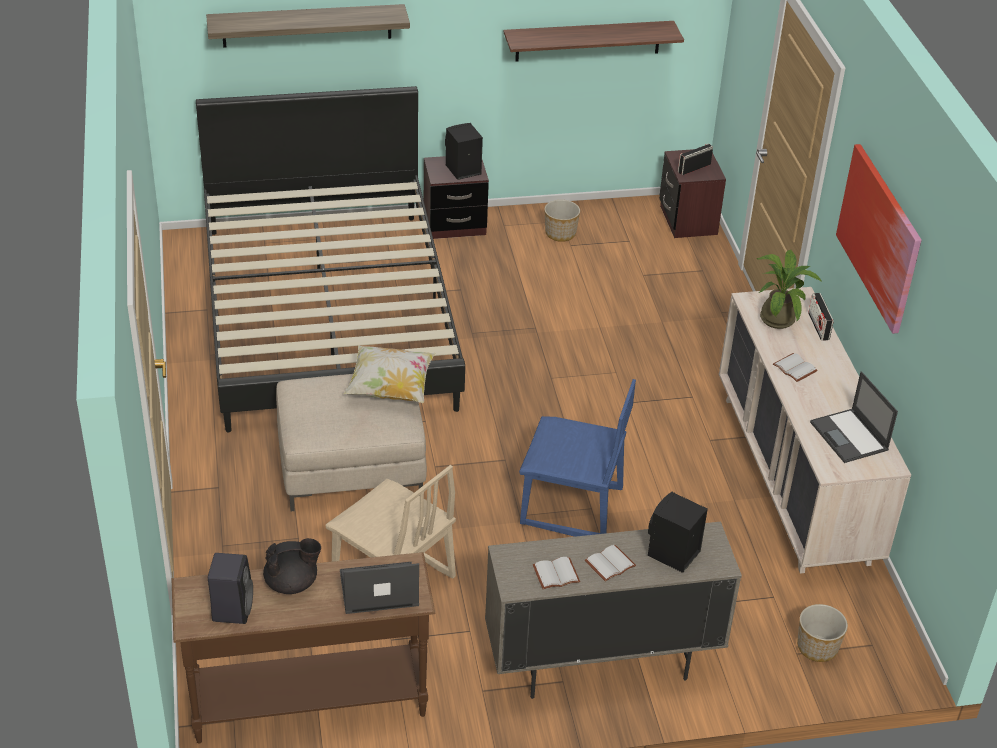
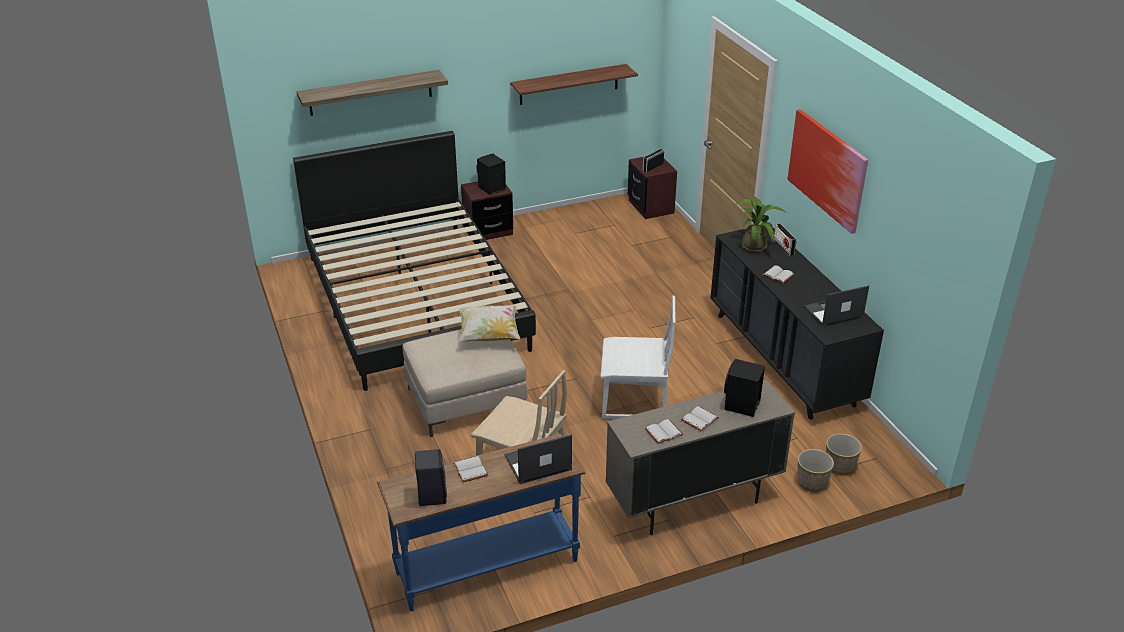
camera: 10 degrees left, 5 degrees down
brown console table [172,552,435,744] -> blue console table [377,433,586,611]
black teapot [263,538,321,594] -> white book [453,456,488,482]
blue chair [519,379,636,537] -> white chair [600,296,676,419]
planter [544,200,580,242] -> planter moved to [797,449,834,492]
beige dresser [719,287,911,574] -> black dresser [711,225,884,420]
laptop [810,371,898,463] -> laptop turned 105 degrees clockwise [804,285,869,327]

